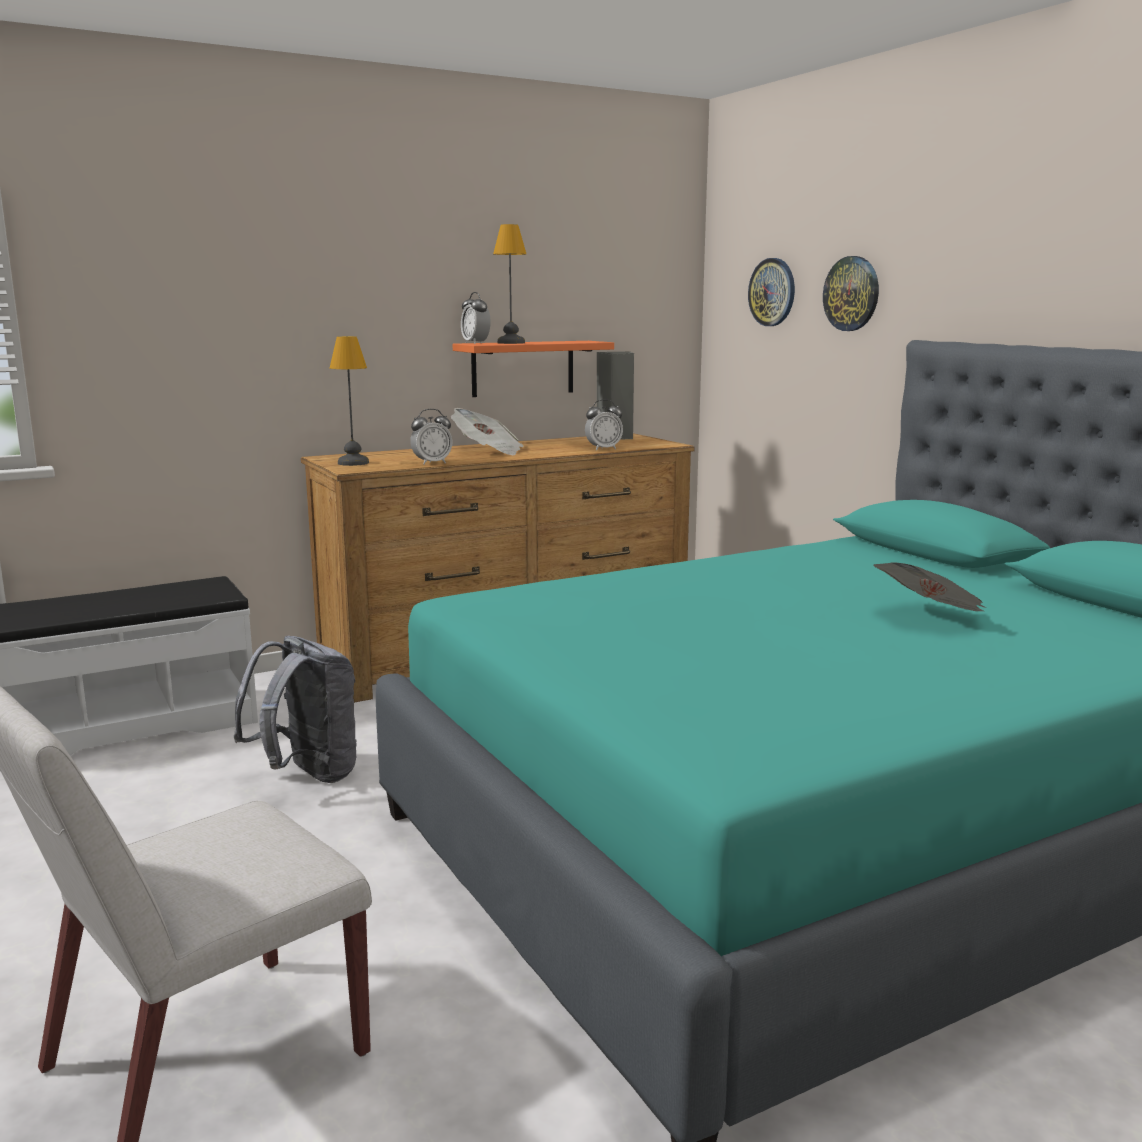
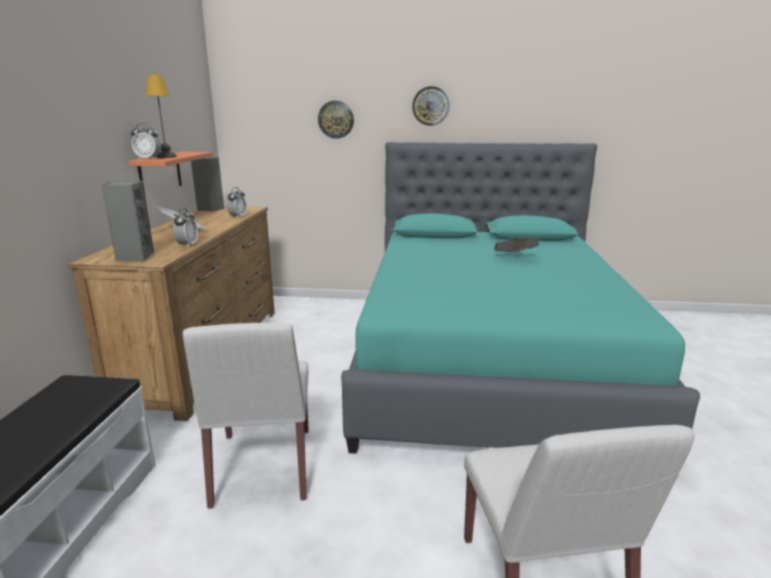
camera: 55 degrees left, 5 degrees up
grey backpack [234,636,357,783] -> white chair [183,323,308,509]
table lamp [330,336,369,466] -> grey speaker [102,181,154,262]
wall clock [748,258,795,326] -> wall clock moved to [412,86,450,126]

